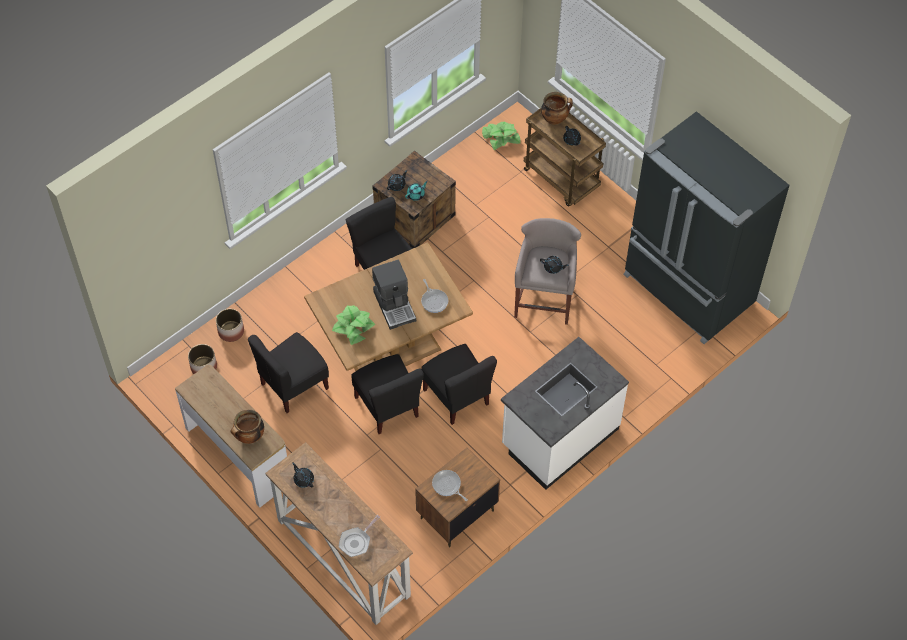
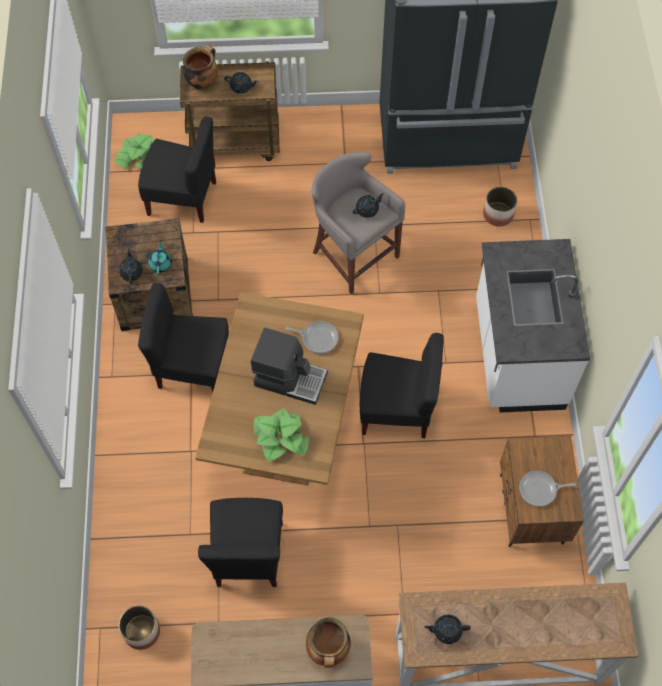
camera: 50 degrees left, 5 degrees up
planter [216,309,244,342] -> planter moved to [483,187,517,227]
frying pan [339,515,380,557] -> none
black chair [352,354,424,434] -> black chair moved to [138,117,216,223]

